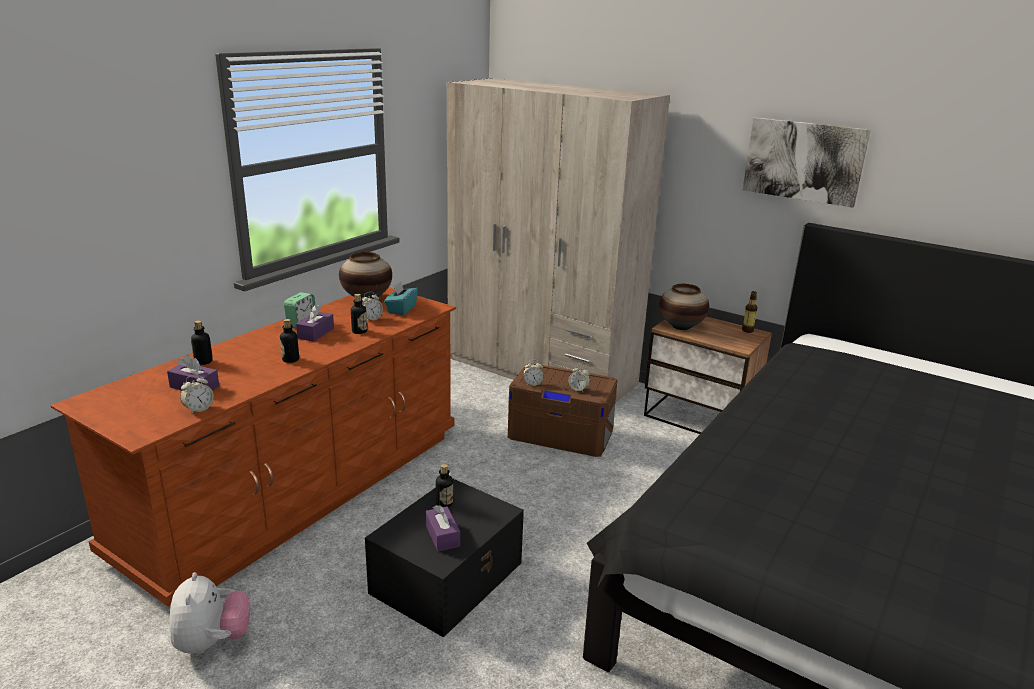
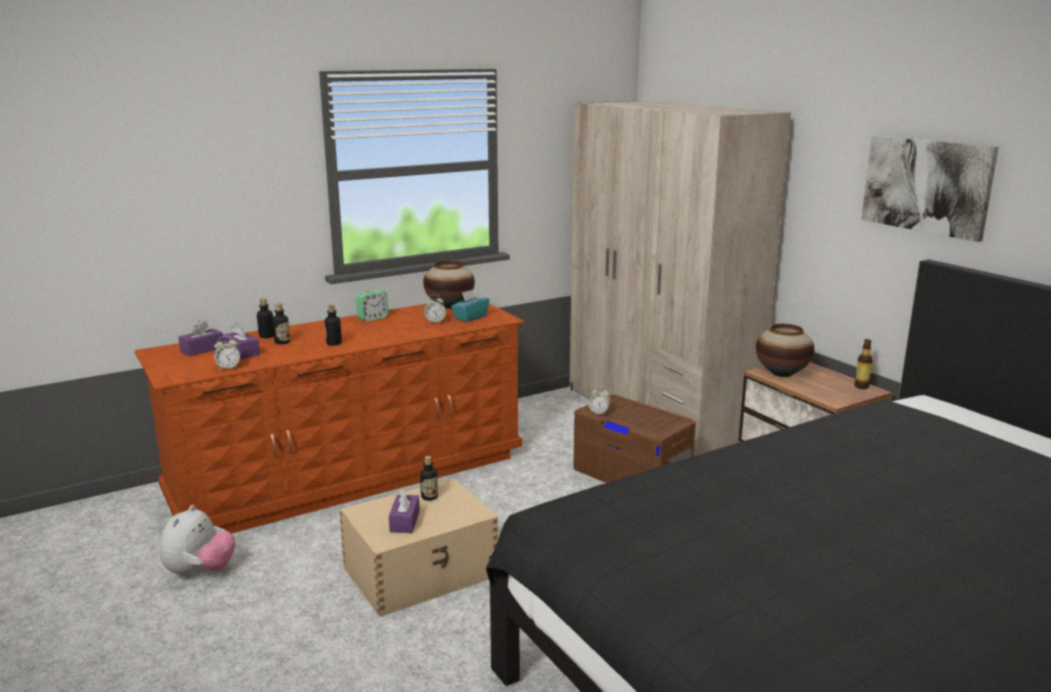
camera: 25 degrees right, 5 degrees down
purple tissue box [296,304,334,342] -> purple tissue box moved to [178,319,223,356]
bottle [351,294,367,334] -> bottle moved to [272,304,290,344]
black storage box [365,479,524,638] -> beige storage box [339,478,498,617]
alarm clock [568,365,590,392] -> none

